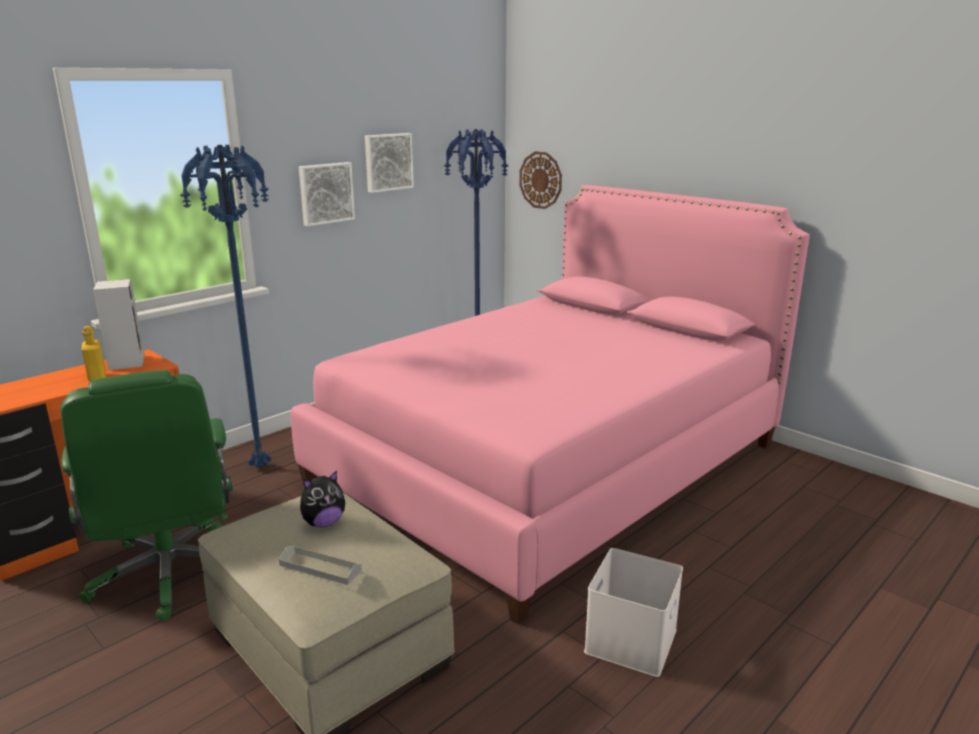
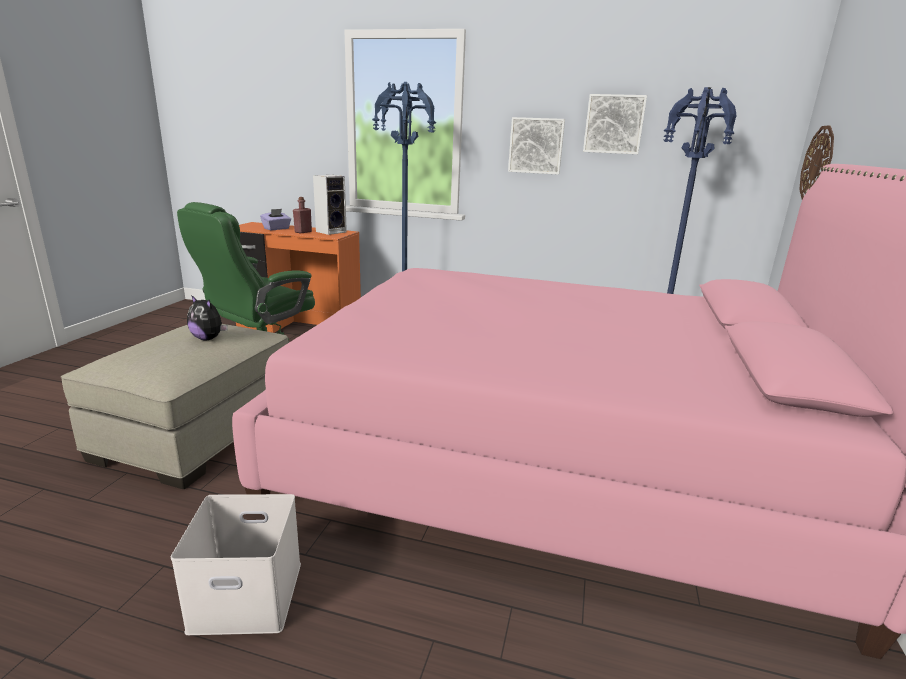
camera: 60 degrees right, 0 degrees up
yellow bottle [82,326,106,381] -> red bottle [293,197,312,233]
grey tray [279,545,362,585] -> none
none -> purple tissue box [260,209,291,230]

